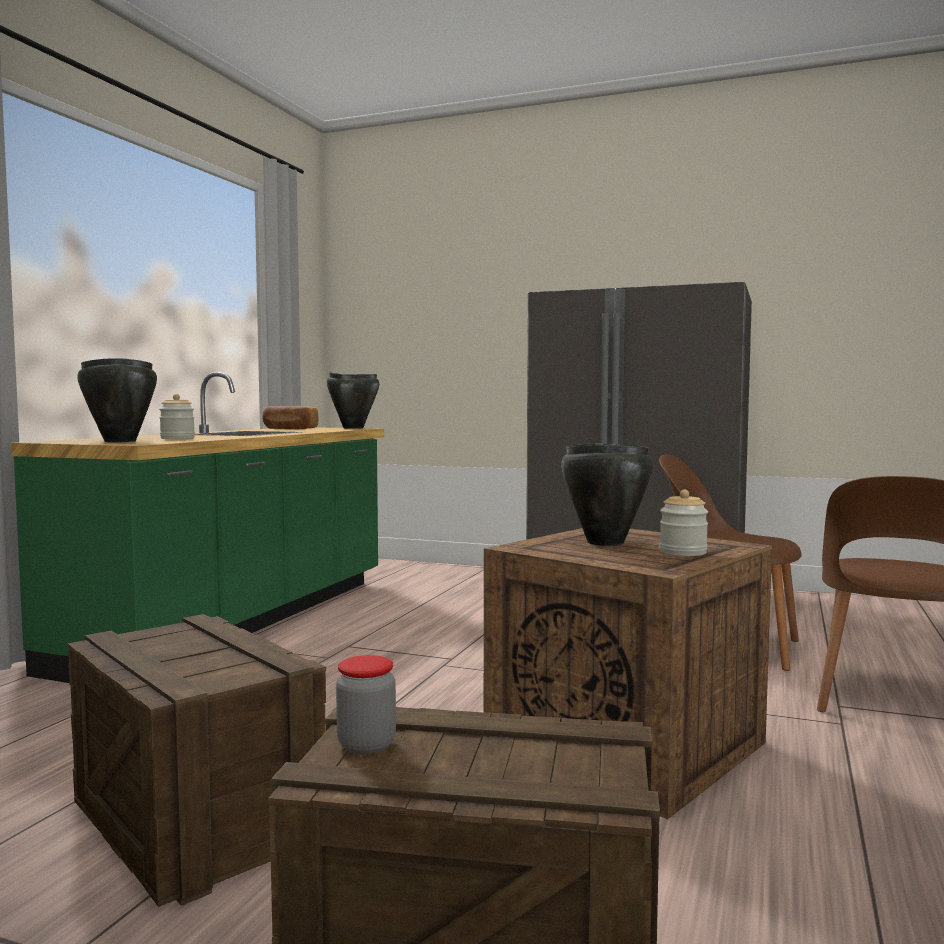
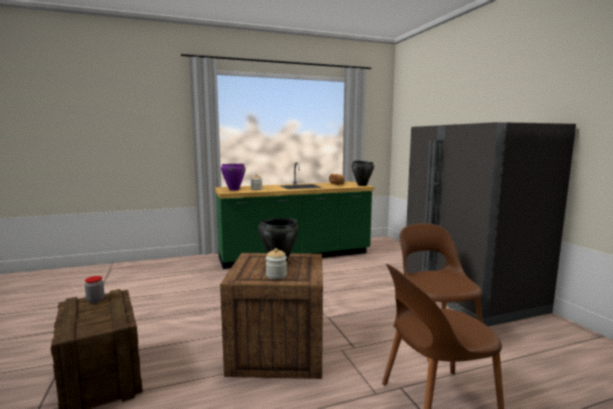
camera: 50 degrees right, 5 degrees up
crate [68,614,326,907] -> none
black cooking pot [77,358,157,442] -> purple cooking pot [221,163,246,191]

